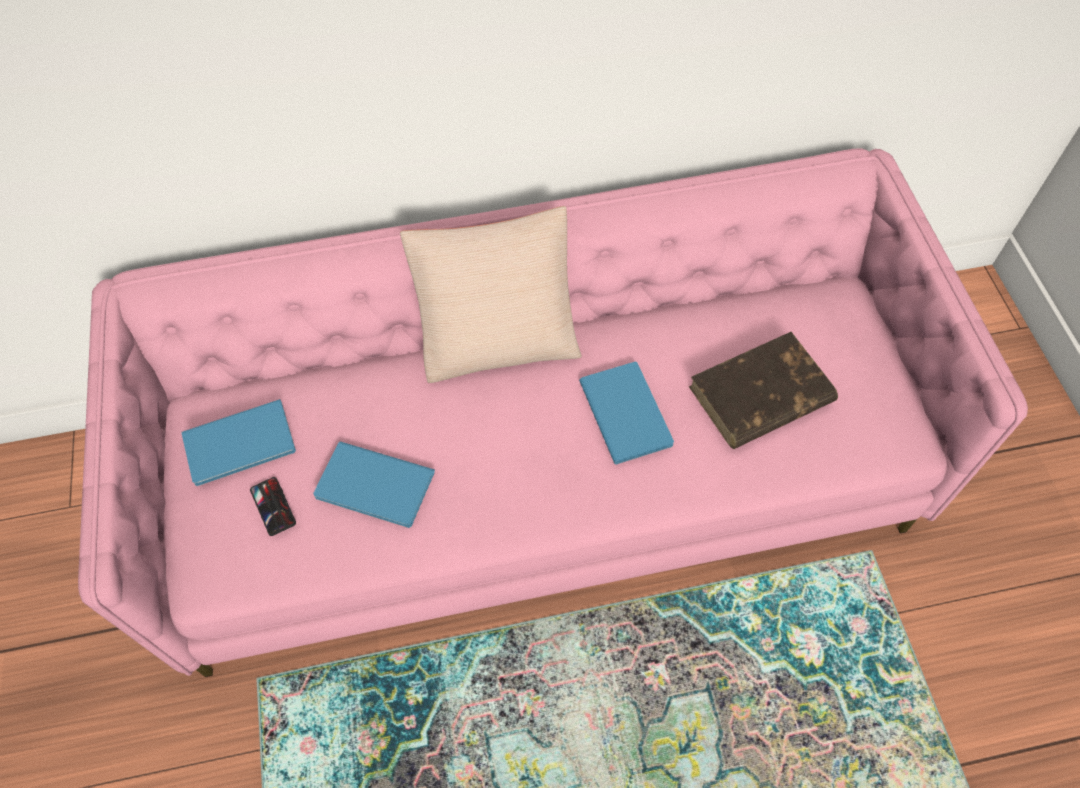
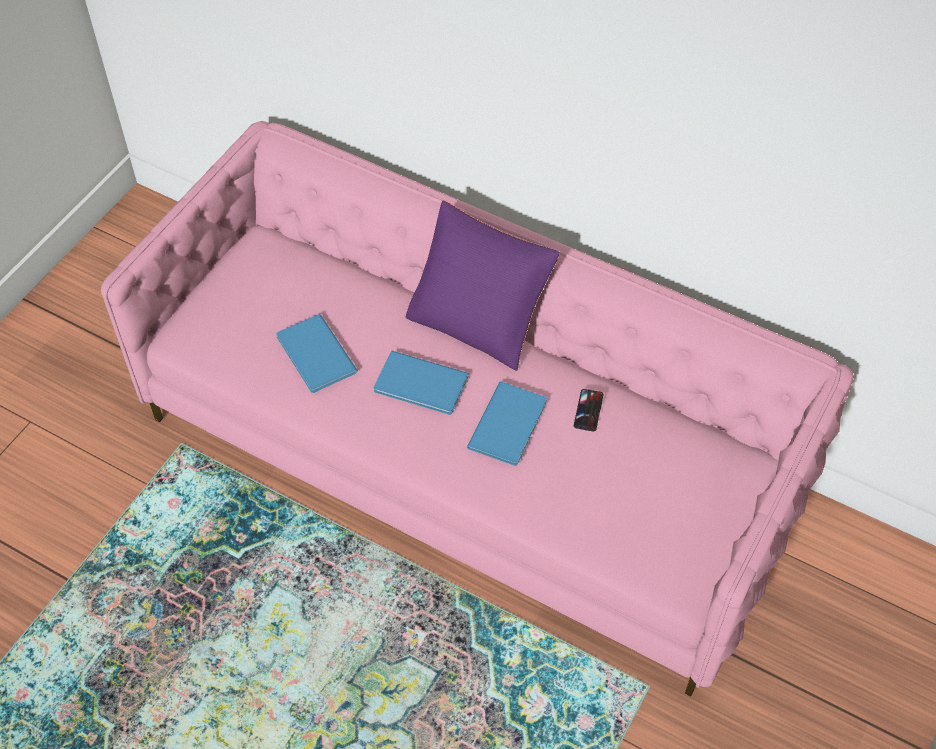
camera: 40 degrees right, 5 degrees down
blue book [181,399,296,486] -> blue book moved to [373,351,469,415]
phone [250,477,296,536] -> phone moved to [574,389,603,432]
beige pillow [400,206,582,383] -> purple pillow [406,200,560,371]
brown book [689,332,838,449] -> none

